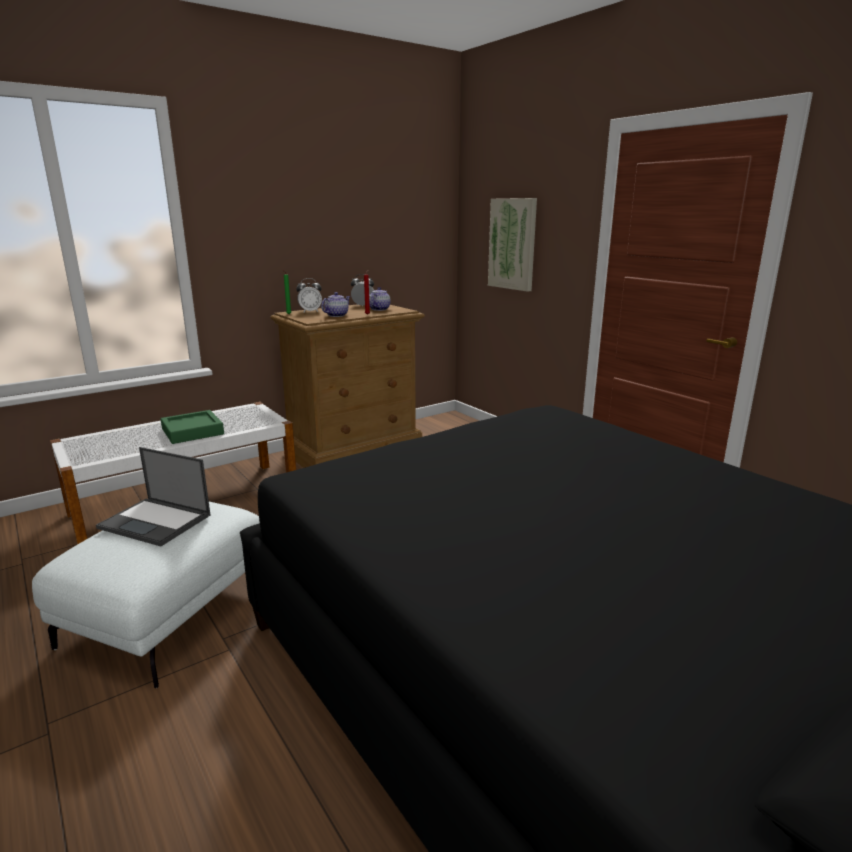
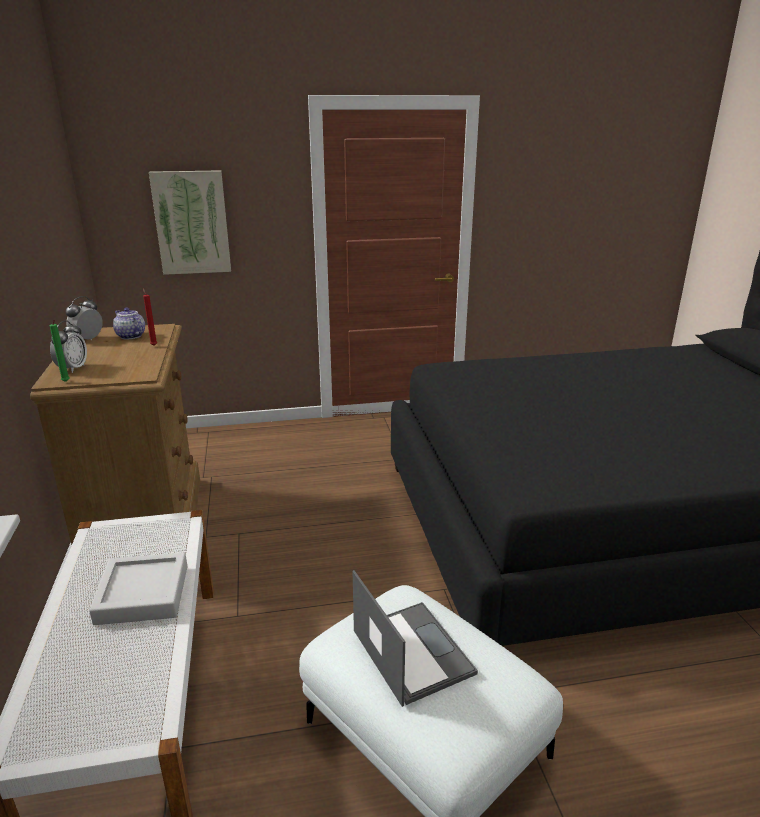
camera: 65 degrees left, 5 degrees up
laptop [96,447,211,546] -> laptop turned 75 degrees counterclockwise [353,570,478,707]
green tray [160,410,224,444] -> grey tray [89,553,188,625]
teapot [321,292,350,317] -> none

